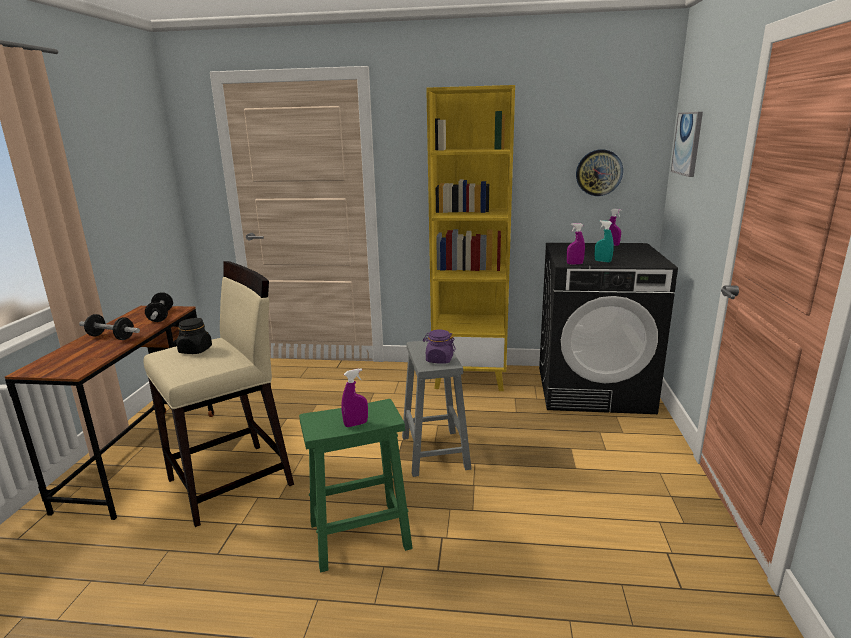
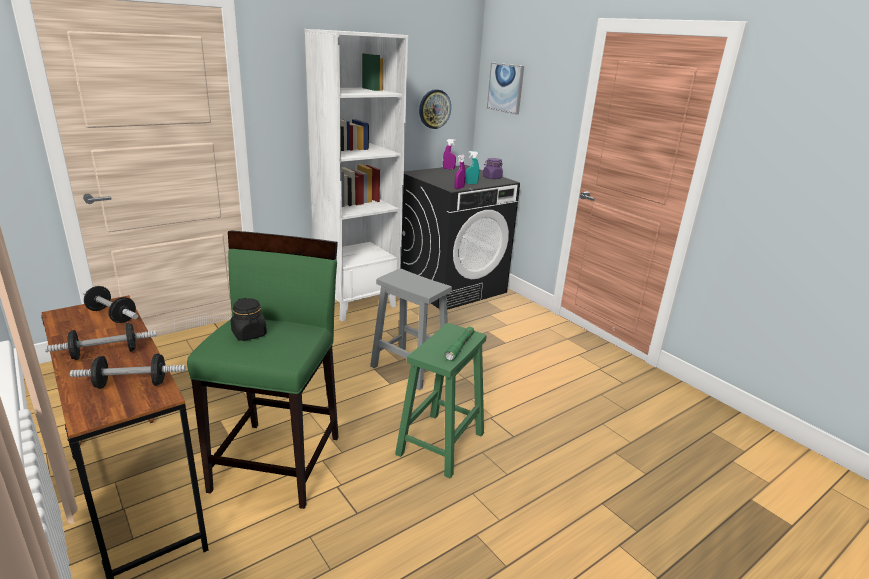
camera: 45 degrees left, 5 degrees up
beige stool [143,261,294,527] -> green stool [187,230,339,509]
purple spray bottle [342,368,368,427] -> green flashlight [445,326,474,361]
purple jar [423,330,456,364] -> purple jar moved to [483,158,503,179]
yellow bookcase [426,85,515,391] -> white bookcase [305,29,408,322]
none -> dumbbell [70,353,186,389]

